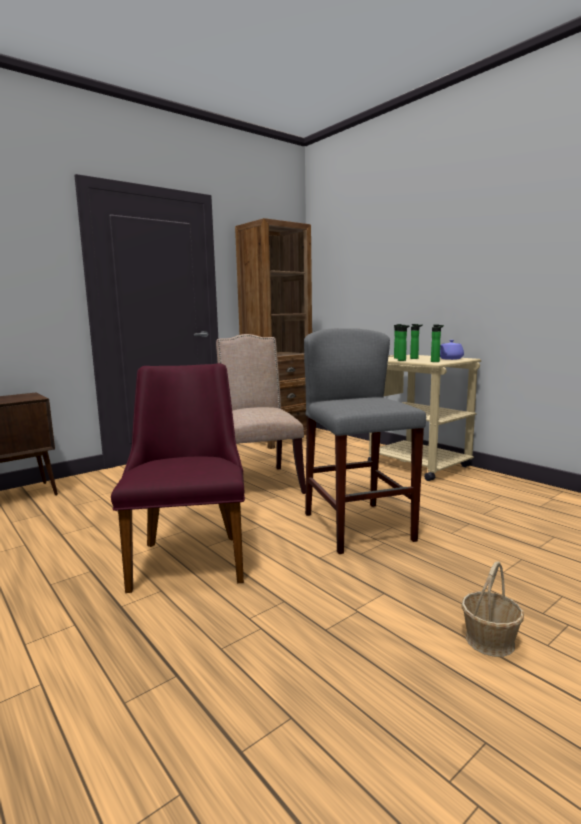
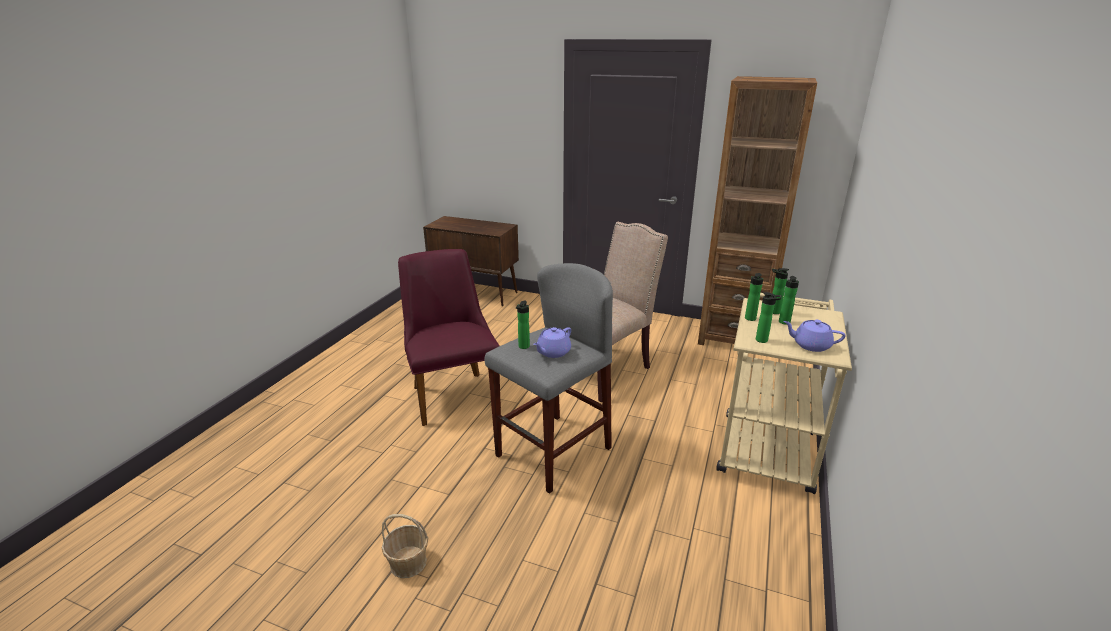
camera: 60 degrees right, 15 degrees up
purple chair [111,363,245,593] -> purple chair turned 75 degrees counterclockwise [398,249,501,426]
none -> bottle [516,300,530,349]
none -> purple teapot [533,327,571,358]

